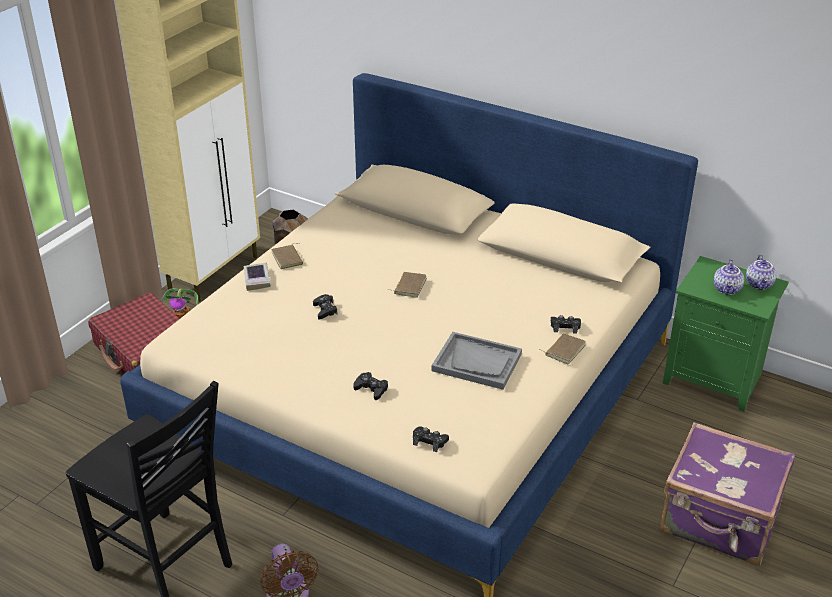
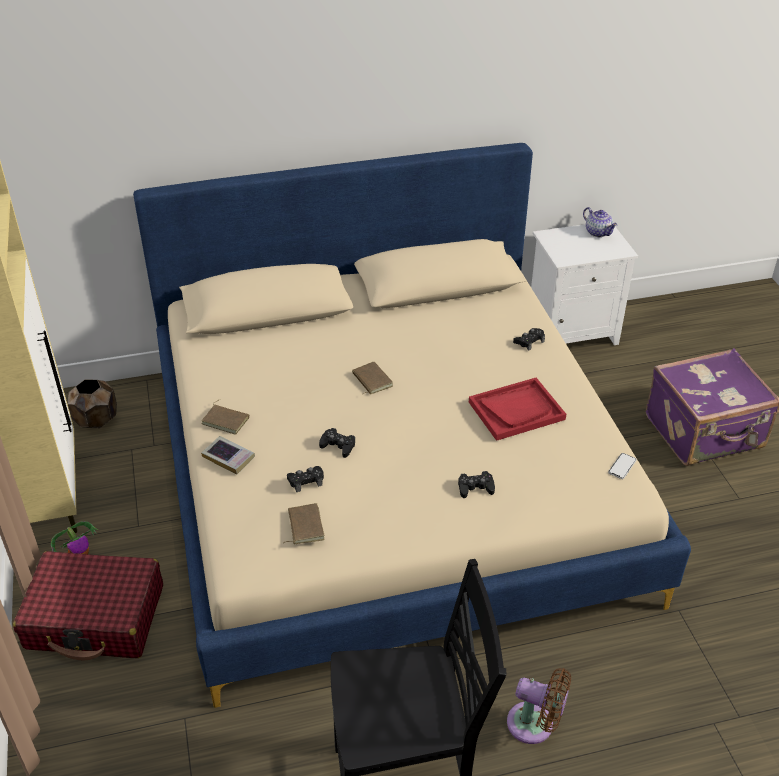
camera: 45 degrees left, 5 degrees up
black game controller [413,426,449,452] -> black game controller moved to [287,466,324,492]
grey tray [432,332,522,390] -> red tray [469,378,566,441]
brown book [539,333,586,364] -> brown book moved to [283,503,325,544]
green nightstand [663,256,789,412] -> white nightstand [531,224,638,345]
teapot [714,260,744,295] -> none
none -> phone [608,453,637,479]

